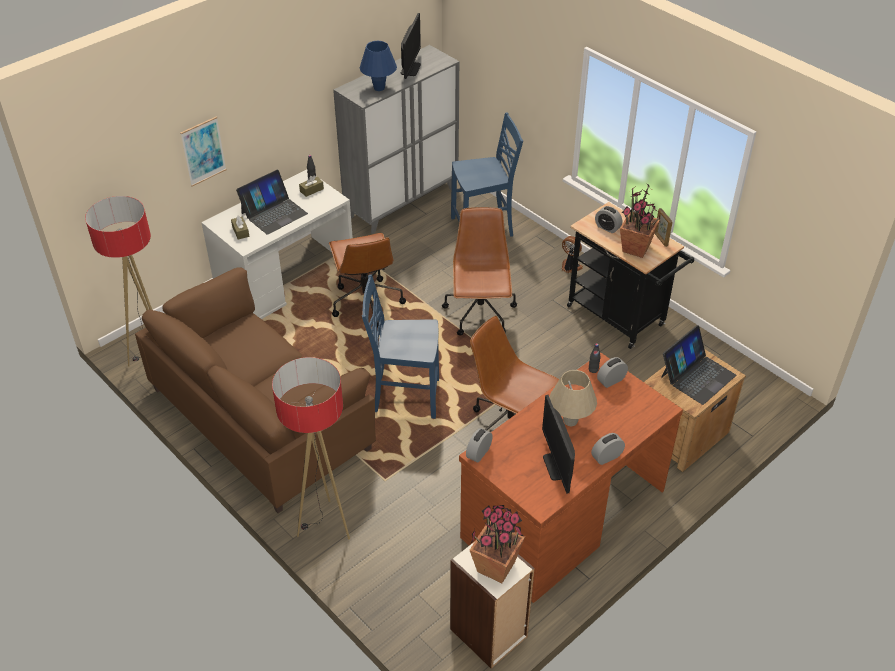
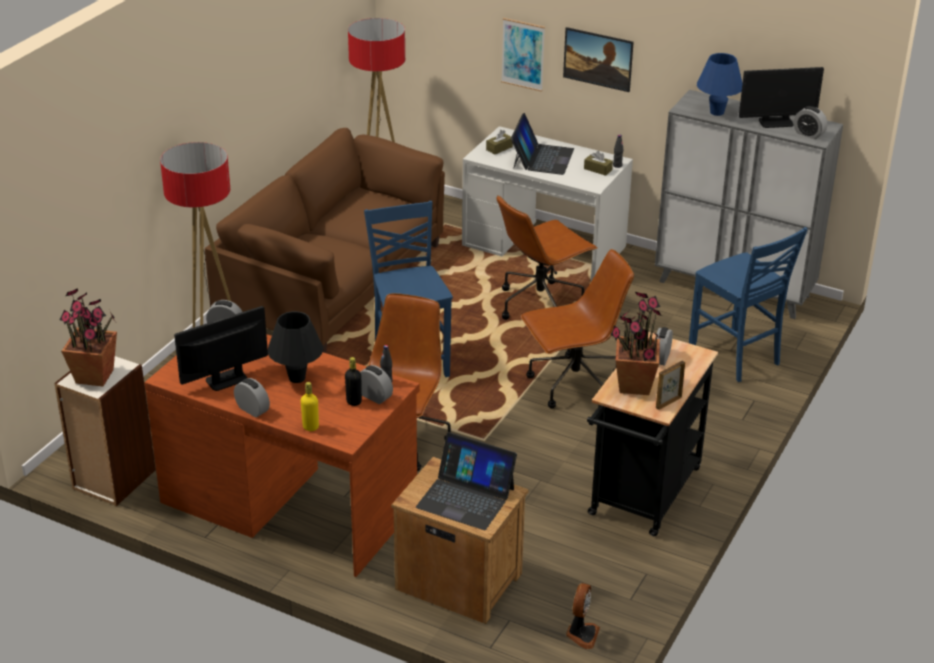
camera: 70 degrees right, 10 degrees down
laptop [236,170,308,235] -> laptop turned 105 degrees counterclockwise [511,113,574,175]
beige table lamp [549,370,597,426] -> black table lamp [267,311,323,383]
fan [562,236,583,273] -> fan moved to [566,583,600,649]
none -> yellow bottle [301,382,319,431]
none -> black bottle [345,357,362,406]
none -> picture [563,27,634,92]
none -> alarm clock [794,106,827,139]

